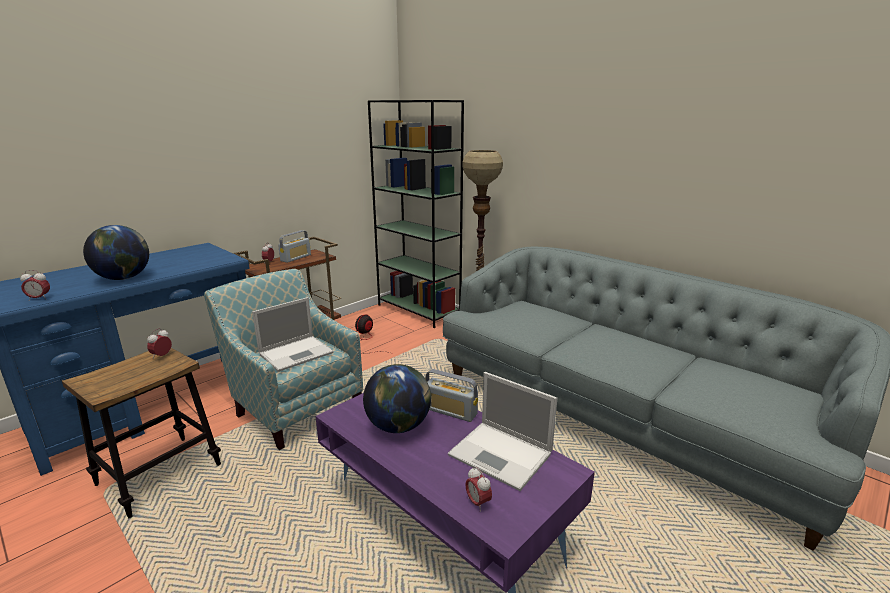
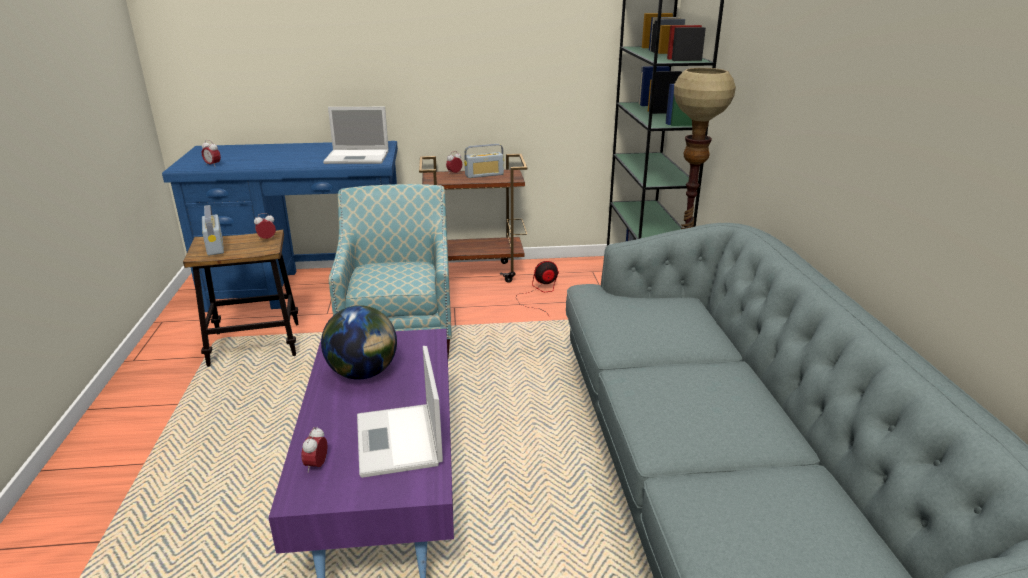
camera: 40 degrees right, 5 degrees up
globe [83,225,149,280] -> none
laptop [252,297,334,372] -> laptop moved to [323,107,389,164]
radio [425,369,478,422] -> radio moved to [202,205,224,256]

